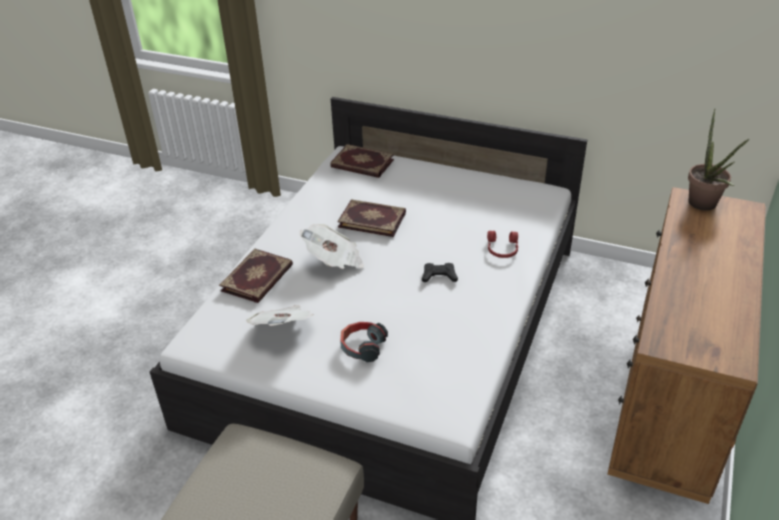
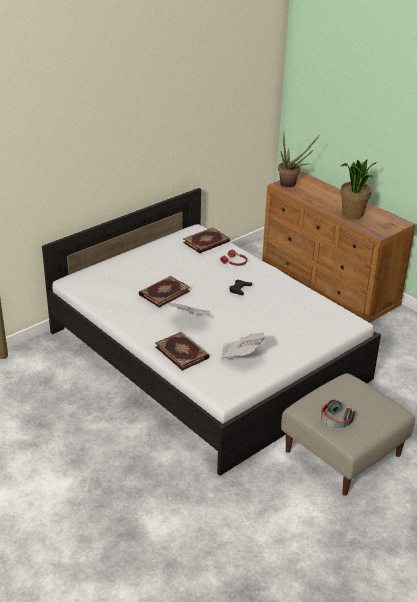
camera: 65 degrees left, 5 degrees down
book [330,144,394,178] -> book moved to [183,227,230,253]
headphones [340,322,388,362] -> headphones moved to [321,399,355,428]
none -> potted plant [340,159,378,219]

